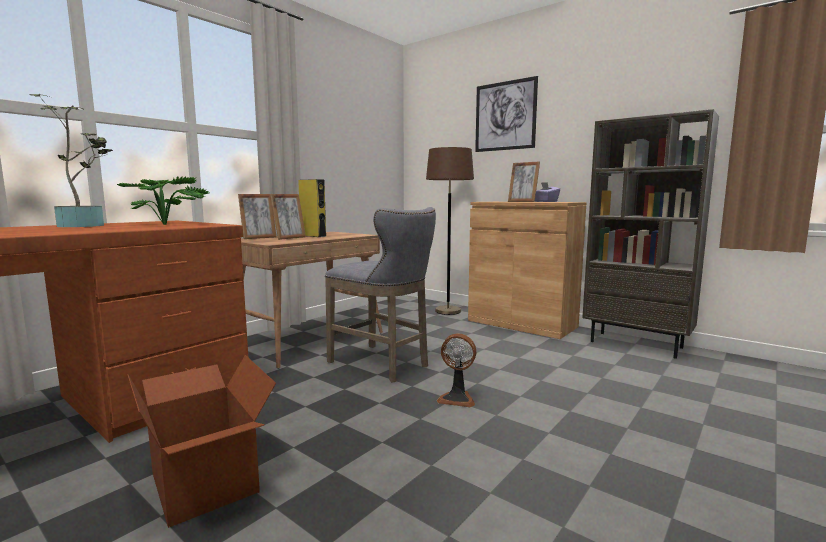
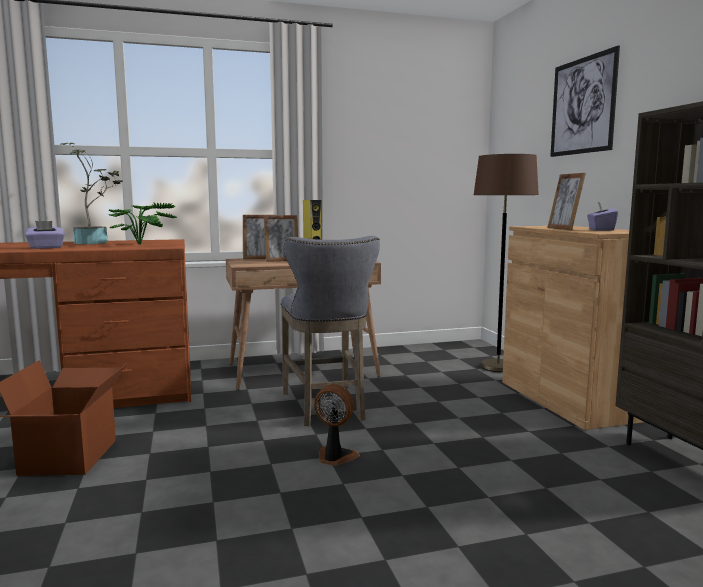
camera: 35 degrees right, 0 degrees up
fan [437,333,476,407] -> fan turned 150 degrees clockwise [314,384,360,466]
none -> purple tissue box [25,221,65,249]

